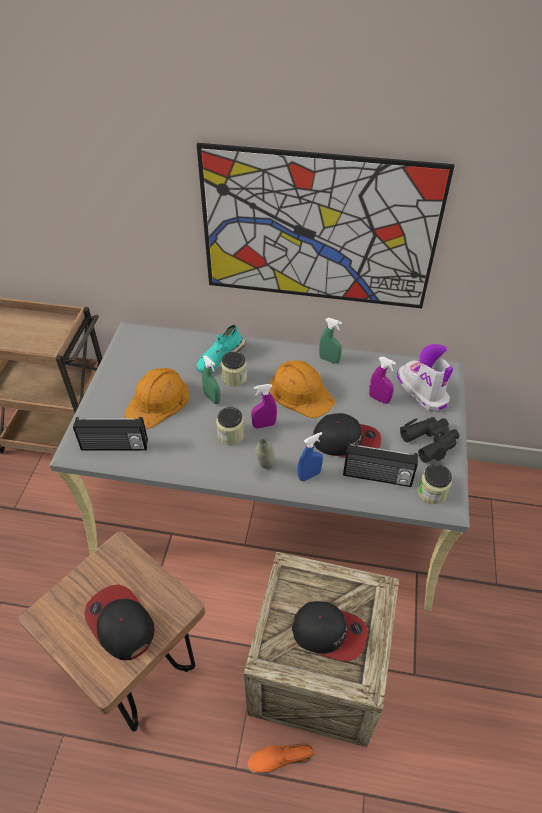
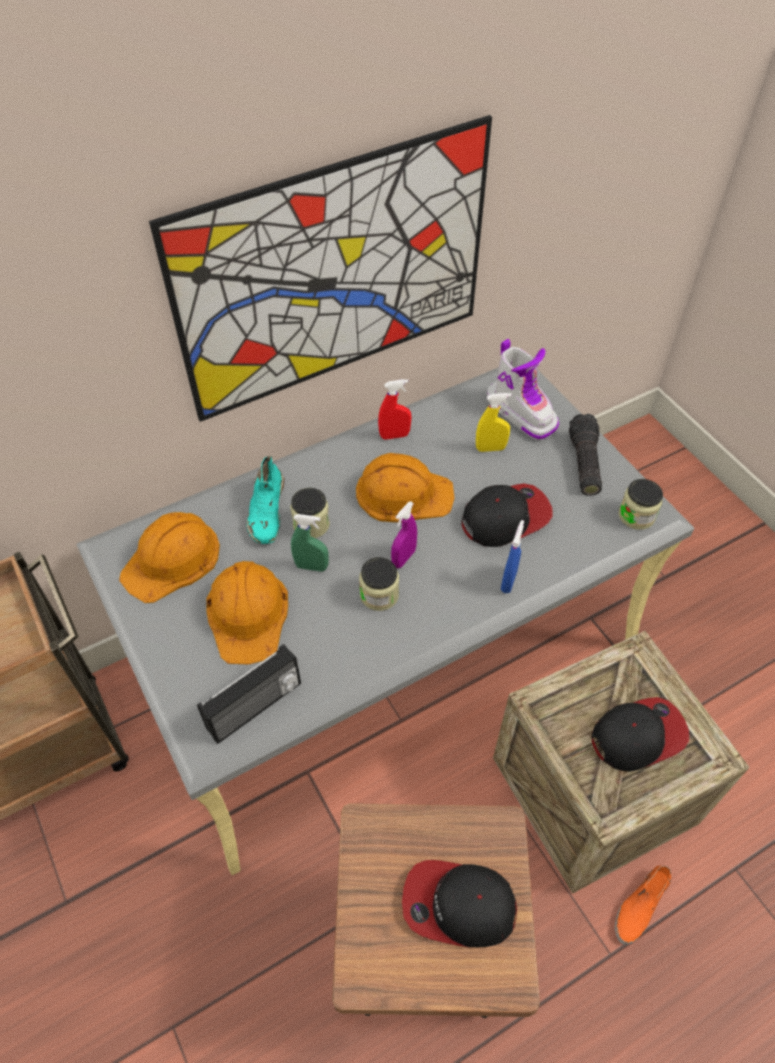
camera: 40 degrees left, 5 degrees up
grey bottle [256,438,275,469] -> none
green spray bottle [319,318,342,364] -> red spray bottle [378,379,412,440]
radio [343,442,418,487] -> none
purple spray bottle [369,357,396,404] -> yellow spray bottle [476,393,512,452]
boot [397,344,453,412] -> boot turned 150 degrees counterclockwise [487,339,559,440]
black binoculars [400,417,460,463] -> flashlight [569,414,602,496]
none -> orange hard hat [119,512,220,603]

